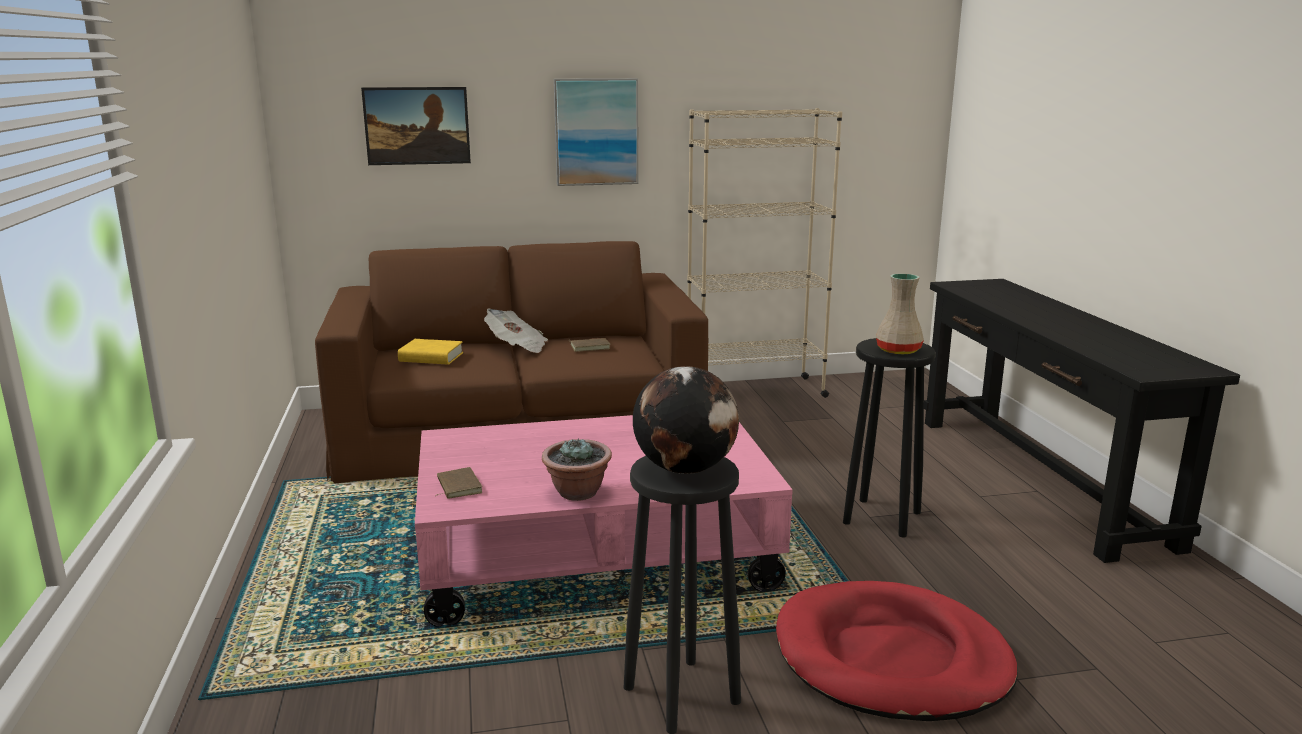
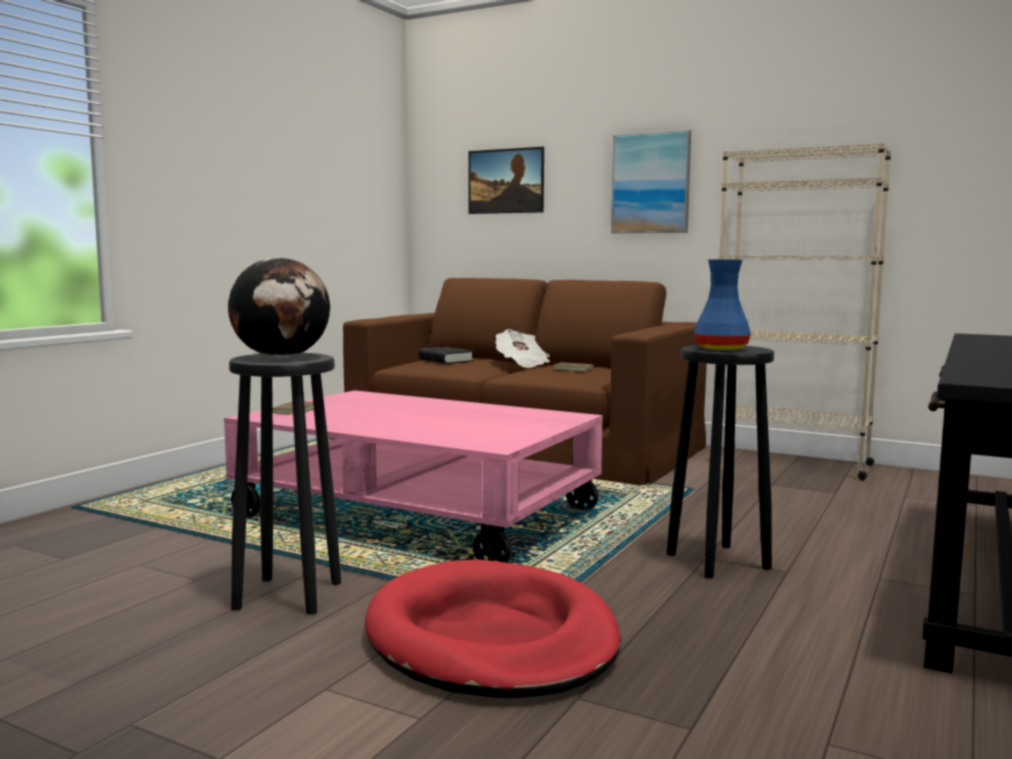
camera: 40 degrees right, 10 degrees down
yellow book [398,339,463,365] -> black book [419,347,473,364]
potted plant [542,439,612,501] -> none
beige vase [876,273,924,354] -> blue vase [694,259,751,351]

